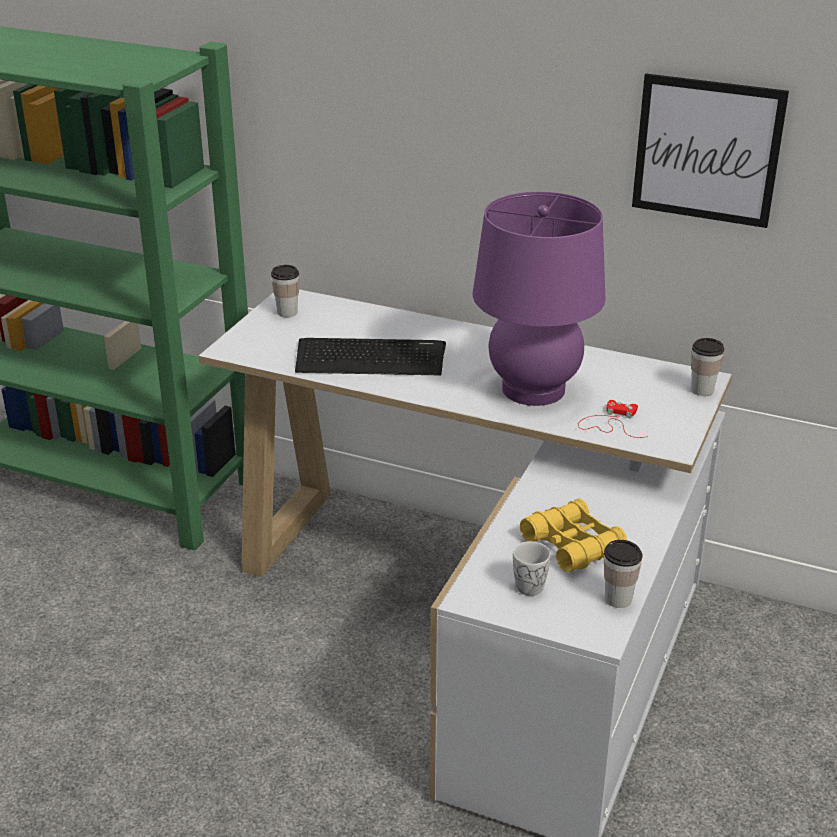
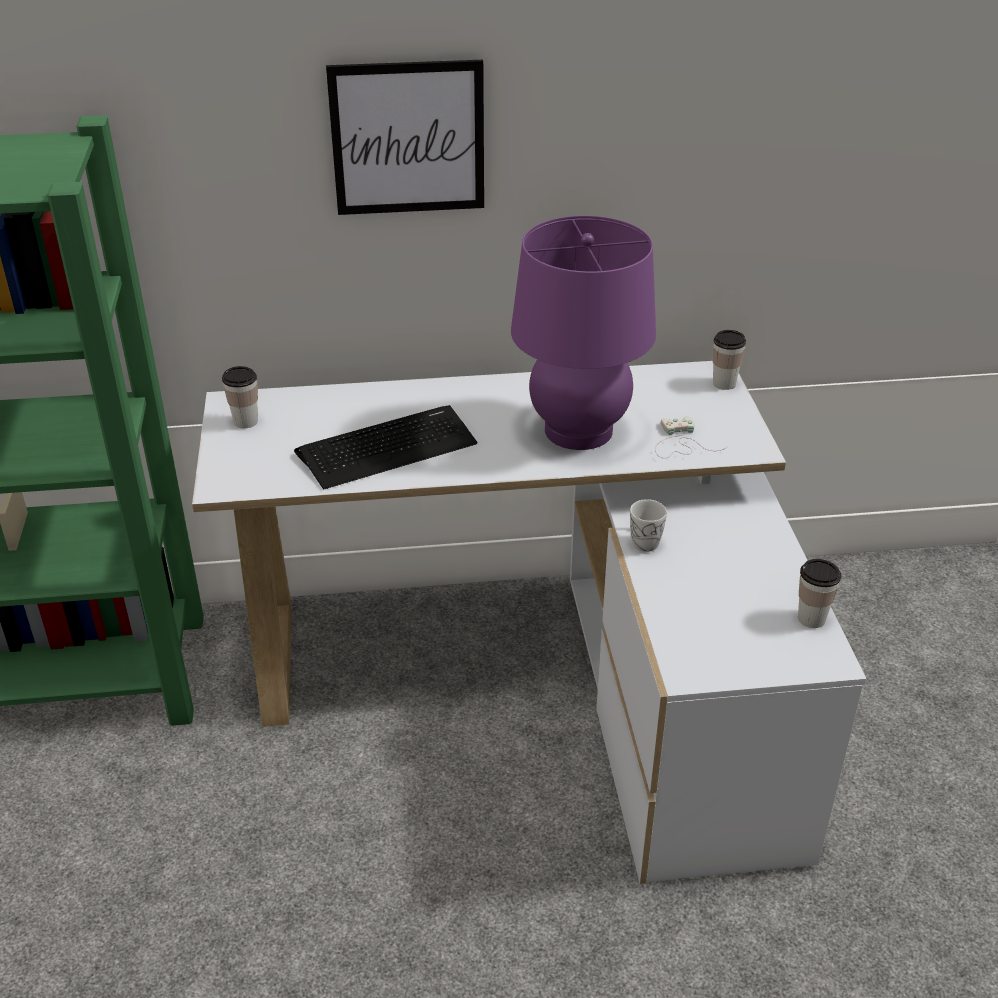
camera: 30 degrees left, 5 degrees up
white mug [513,541,551,596] -> white mug moved to [630,499,667,552]
yellow binoculars [520,499,627,572] -> none
red game controller [578,400,648,438] -> white game controller [655,416,728,458]
picture [632,74,789,228] -> picture moved to [326,60,484,215]

